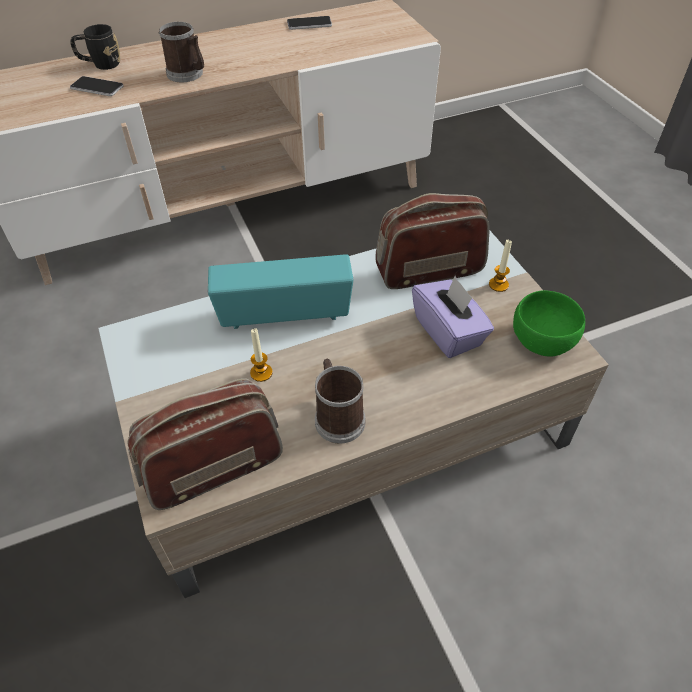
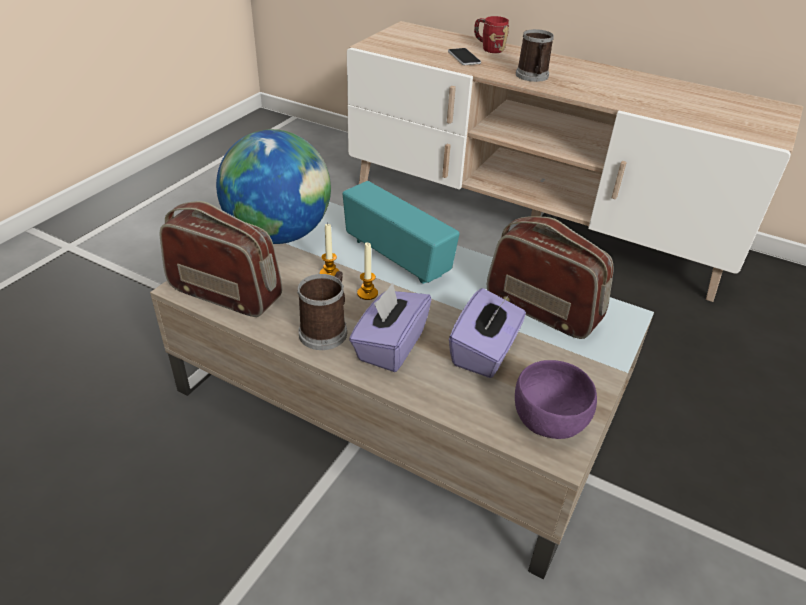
camera: 50 degrees right, 10 degrees down
black mug [70,24,120,70] -> red mug [474,16,509,53]
phone [287,16,332,30] -> none
candle [489,239,512,292] -> candle moved to [357,242,378,300]
green bowl [513,290,585,357] -> purple bowl [515,360,597,439]
none -> globe [216,129,331,244]
none -> purple tissue box [349,283,432,372]

